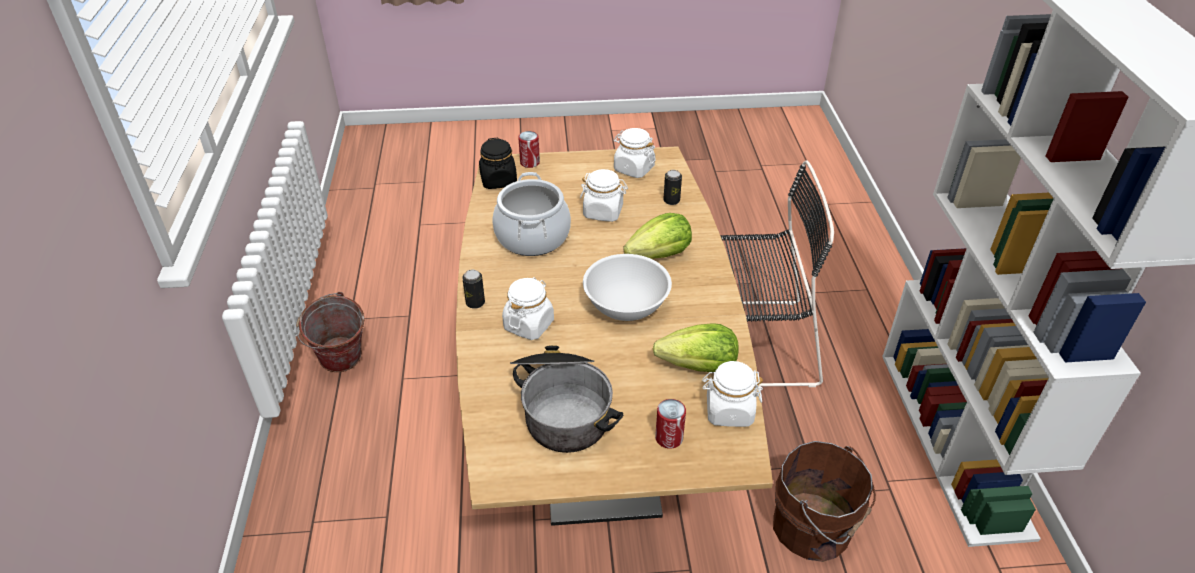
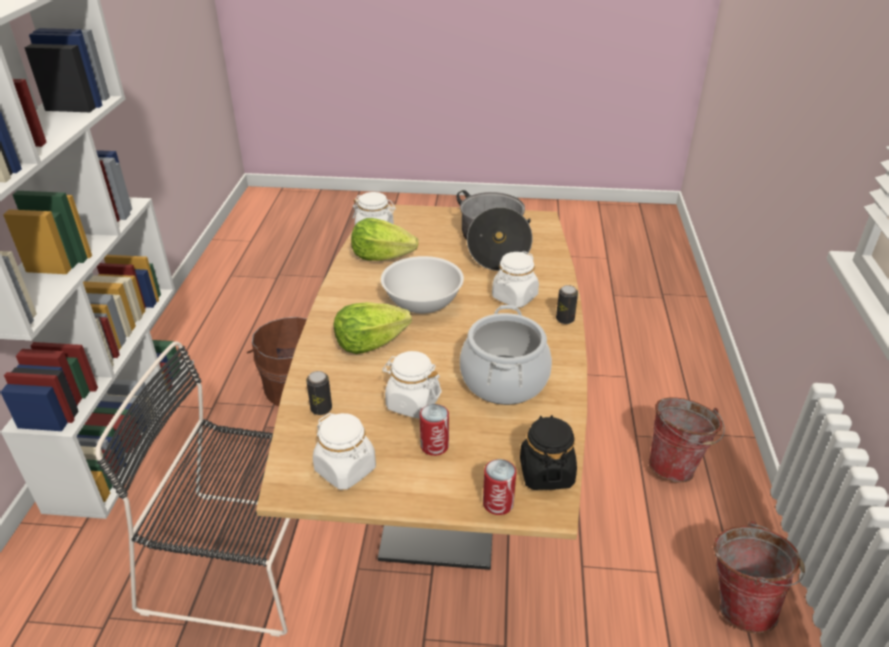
camera: 170 degrees left, 5 degrees down
can [655,399,686,449] -> can moved to [420,404,449,456]
none -> bucket [648,397,725,482]

